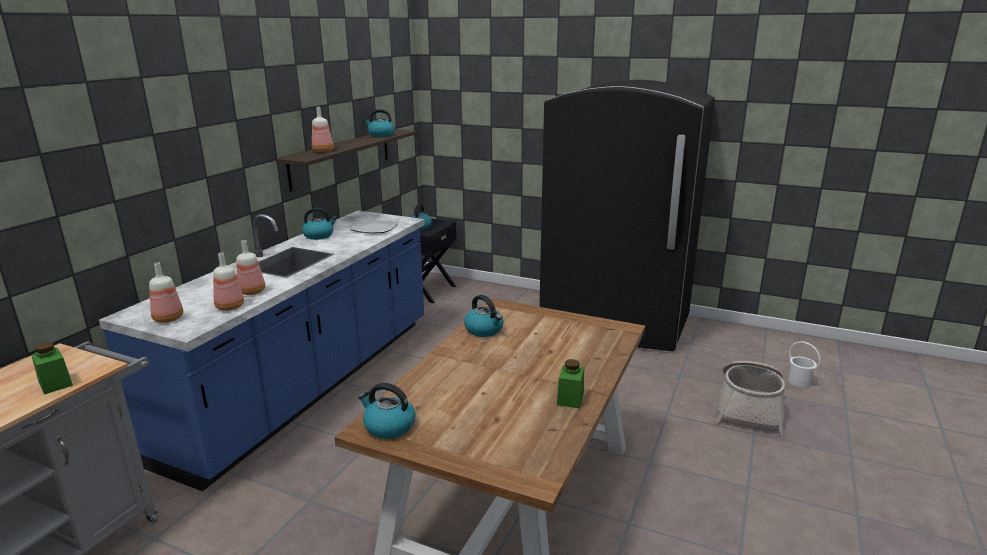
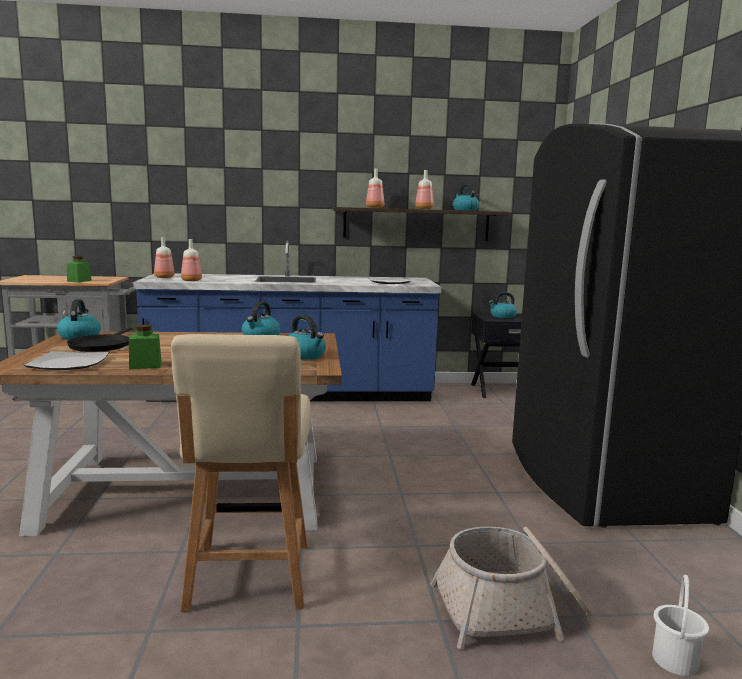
camera: 60 degrees right, 10 degrees down
bottle [236,240,265,295] -> bottle moved to [415,170,434,209]
kettle [302,208,337,240] -> kettle moved to [288,315,326,360]
none -> plate [24,351,109,370]
none -> black frying pan [67,327,133,352]
none -> beige chair [171,334,311,612]

